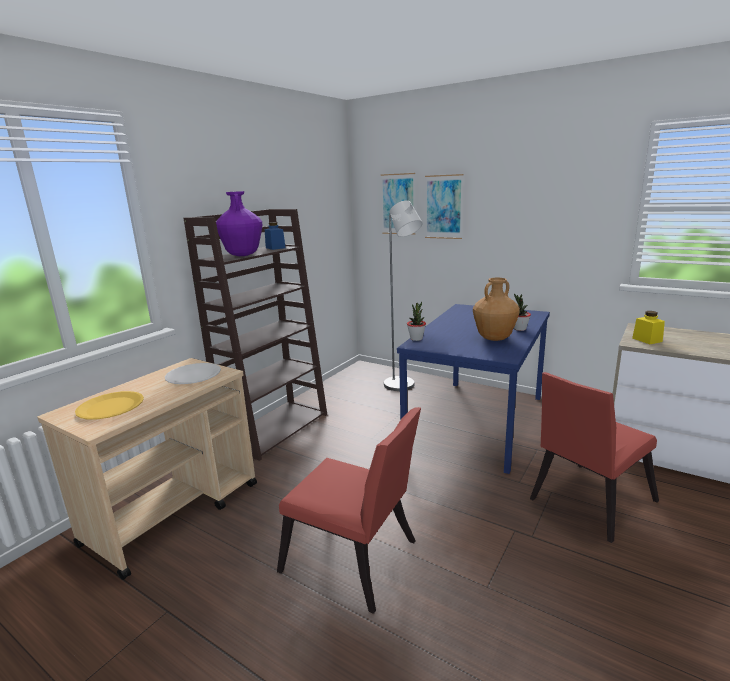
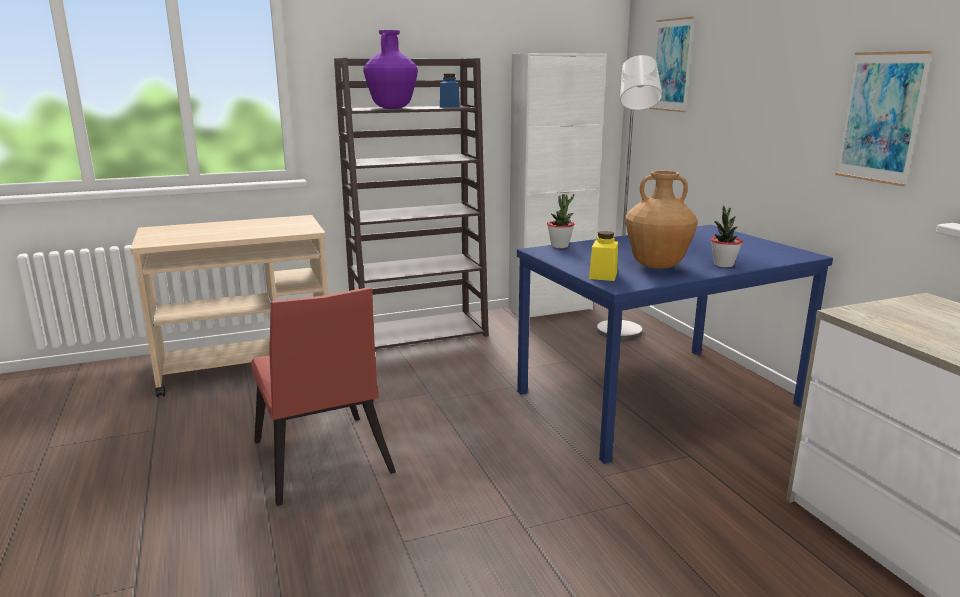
camera: 35 degrees right, 0 degrees up
yellow plate [75,391,144,420] -> none
white plate [165,363,221,384] -> none
picture [425,174,464,239] -> picture moved to [835,51,932,187]
red chair [530,372,659,543] -> none
yellow jar [632,311,665,344] -> yellow jar moved to [589,231,618,281]
none -> white cabinet [508,53,607,317]

